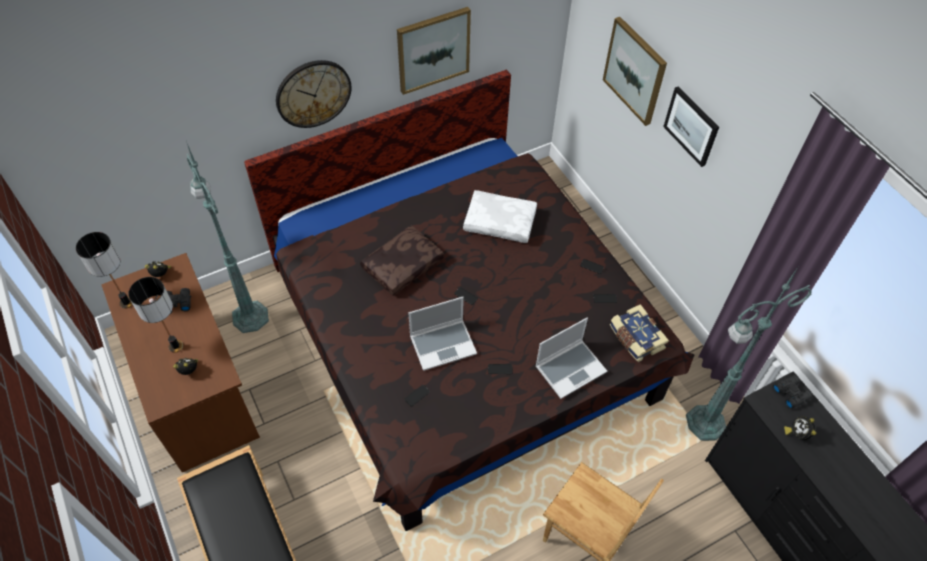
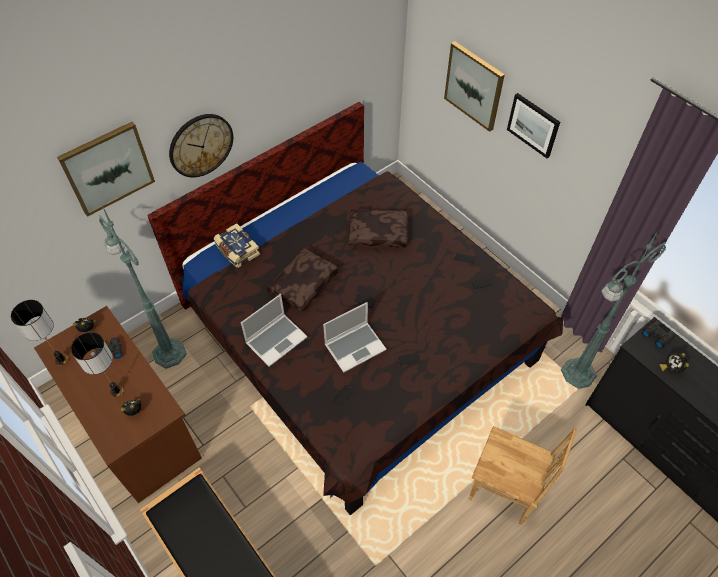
camera: 10 degrees left, 0 degrees up
picture [397,7,471,95] -> picture moved to [57,122,155,217]
white pillow [463,190,537,243] -> brown pillow [349,209,407,248]
laptop [536,317,607,399] -> laptop moved to [241,294,307,367]
book [610,304,669,362] -> book moved to [214,223,260,268]

